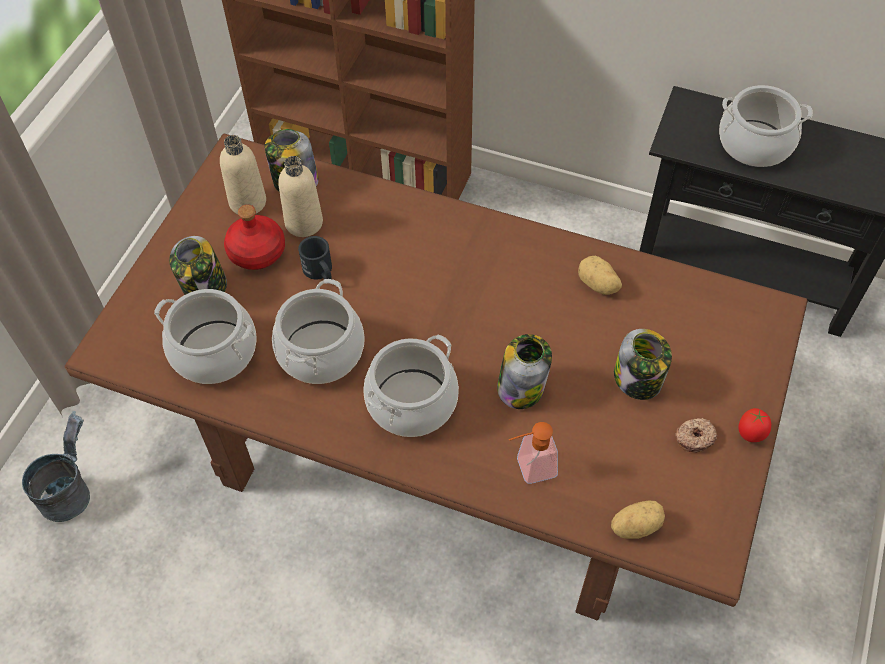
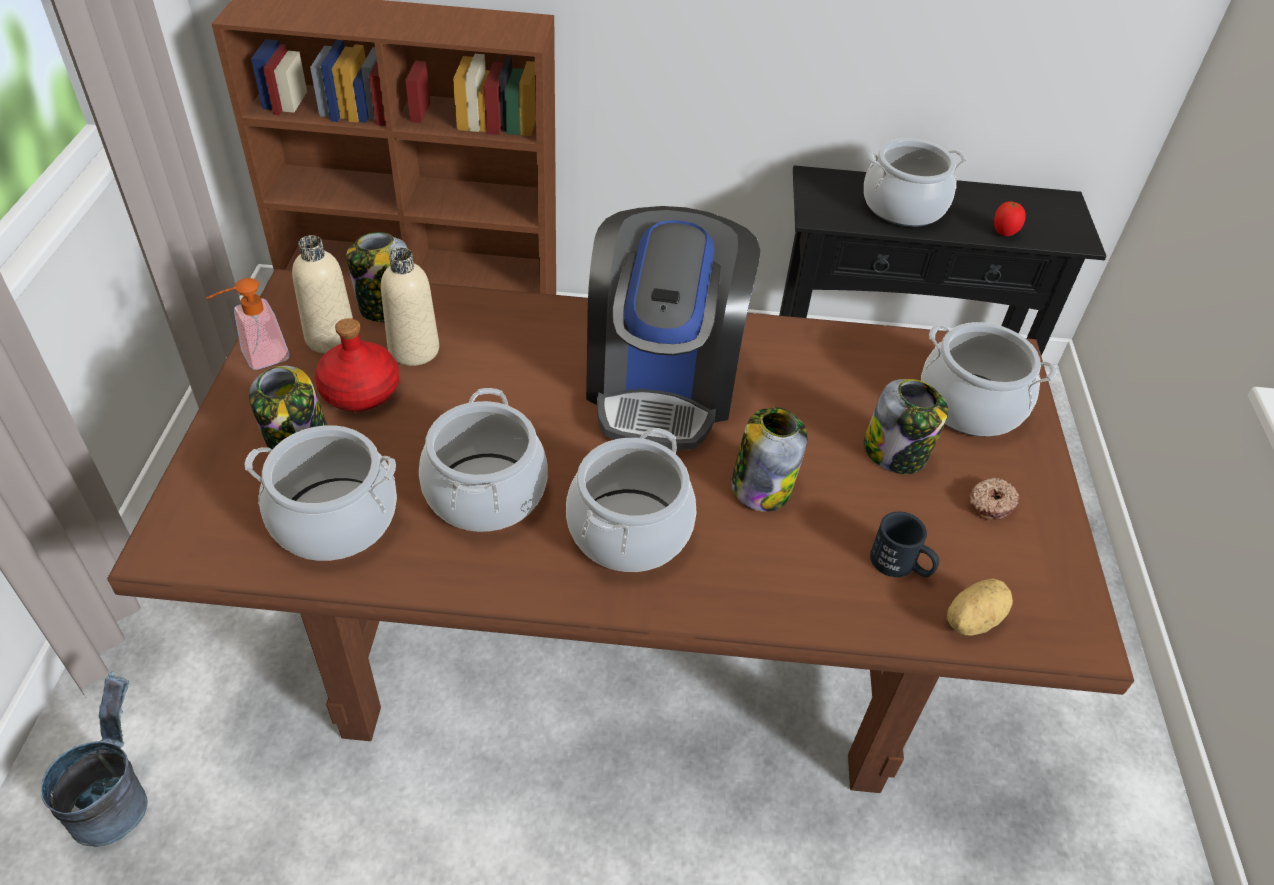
camera: 20 degrees left, 10 degrees down
black mug [298,236,332,280] -> black mug moved to [870,511,939,577]
soap dispenser [509,422,558,484] -> soap dispenser moved to [206,278,289,370]
potato [578,256,622,295] -> none
tomato [739,408,771,442] -> tomato moved to [994,202,1026,236]
none -> coffee machine [586,206,760,450]
none -> cooking pot [921,322,1057,437]

